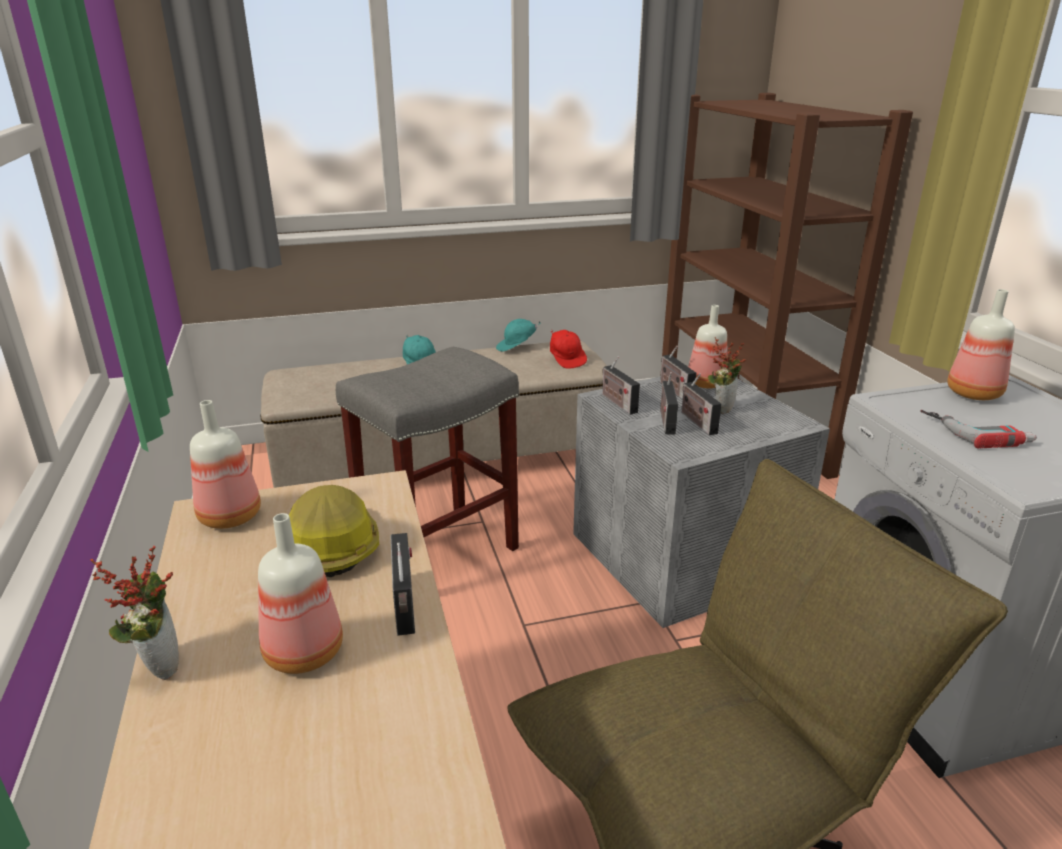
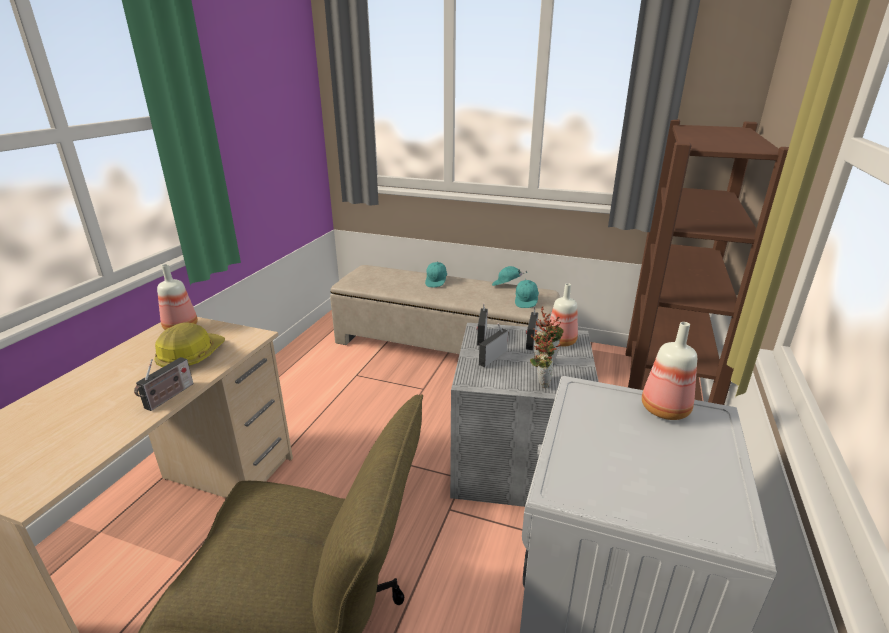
camera: 35 degrees right, 0 degrees up
potted plant [90,546,179,680] -> potted plant moved to [530,328,561,388]
bottle [258,513,343,674] -> none
grey stool [336,347,519,551] -> none
red cap [550,329,587,369] -> turquoise cap [515,279,539,308]
radio [681,373,722,435] -> none
power drill [920,410,1037,448] -> none

